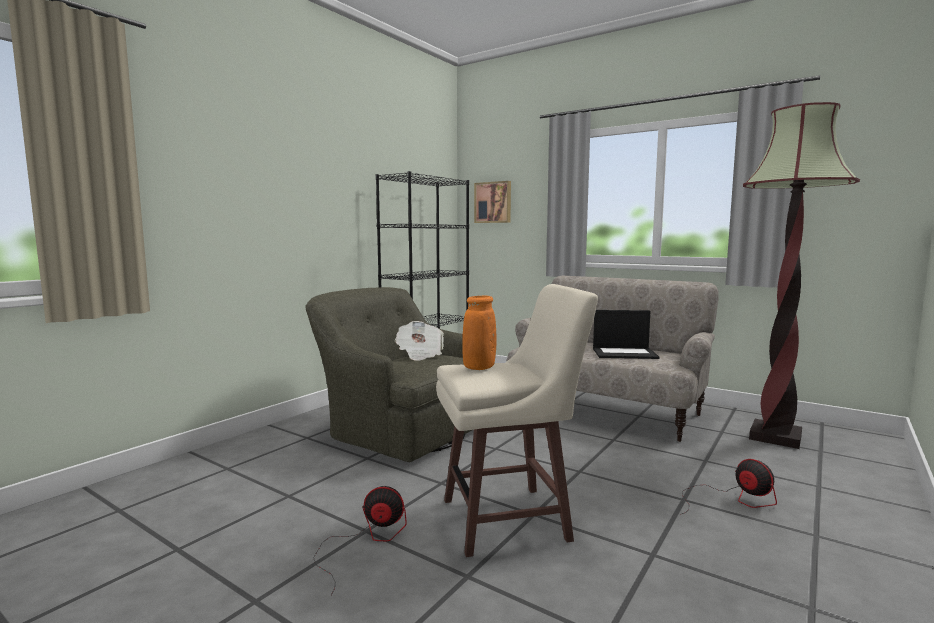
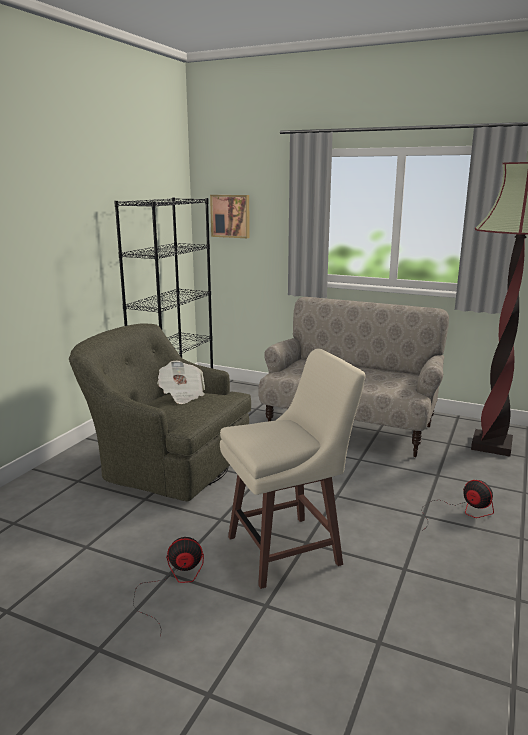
camera: 10 degrees left, 10 degrees up
orange vase [462,296,497,370] -> none
laptop [593,310,660,359] -> none

